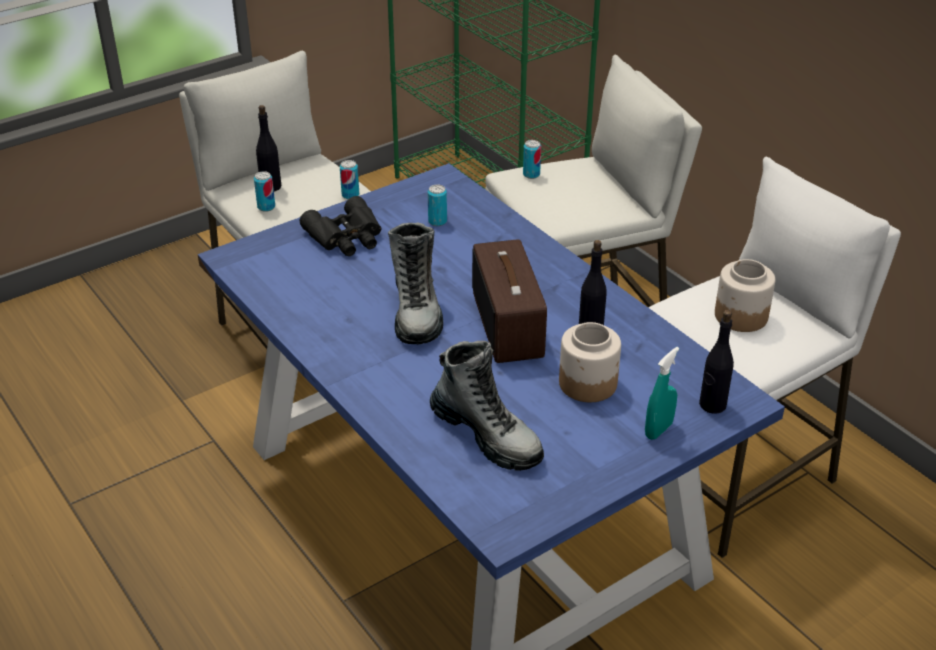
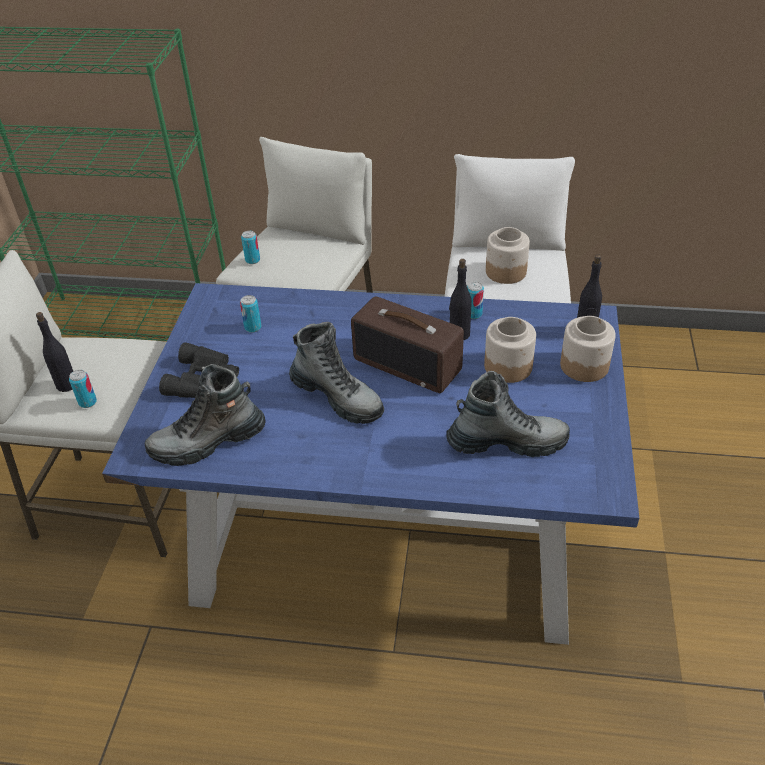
camera: 45 degrees left, 5 degrees up
can [340,160,359,199] -> can moved to [467,282,484,319]
turquoise spray bottle [645,347,679,440] -> jar [560,316,616,382]
none -> boot [145,364,266,466]

